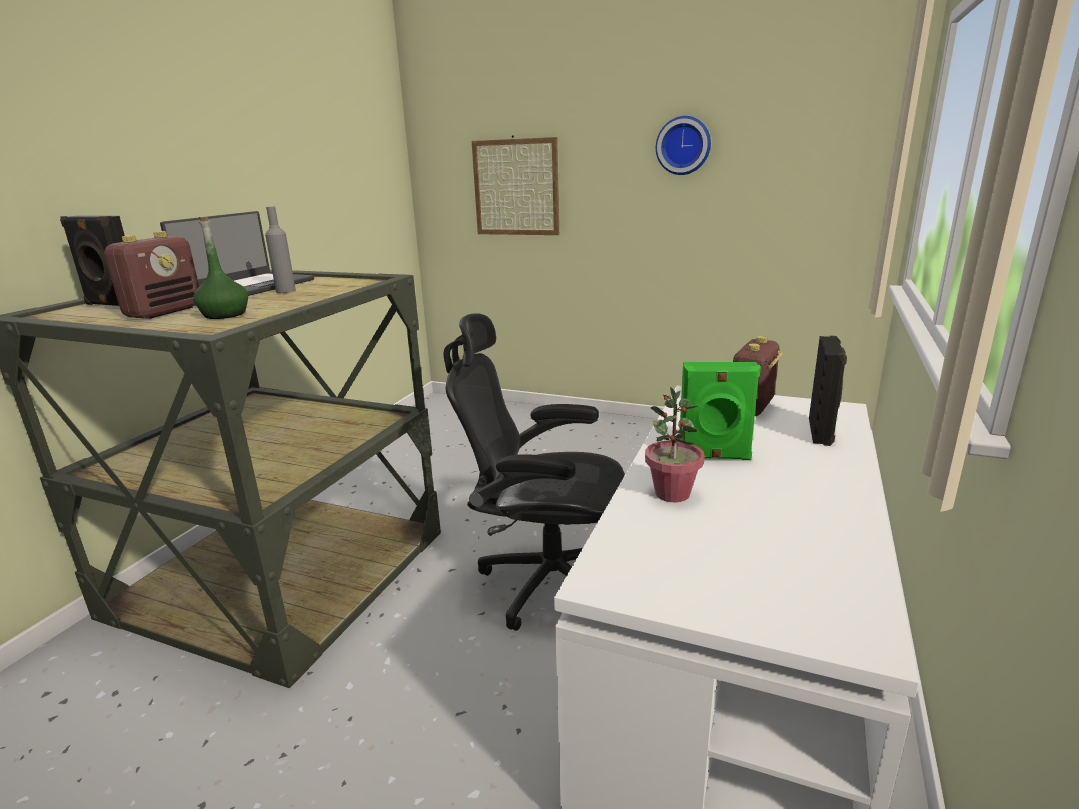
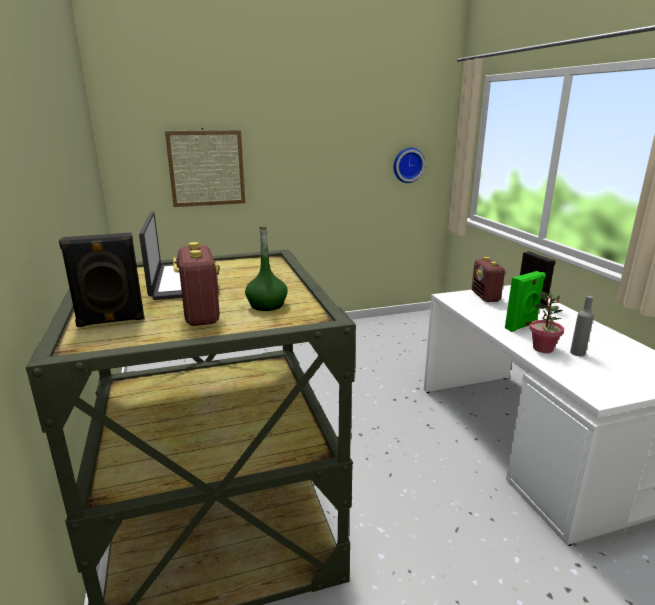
camera: 40 degrees left, 0 degrees up
grey bottle [265,206,296,293] -> grey bottle moved to [570,296,594,356]
office chair [444,313,625,631] -> none
wall clock [656,116,711,175] -> wall clock moved to [394,148,425,183]

